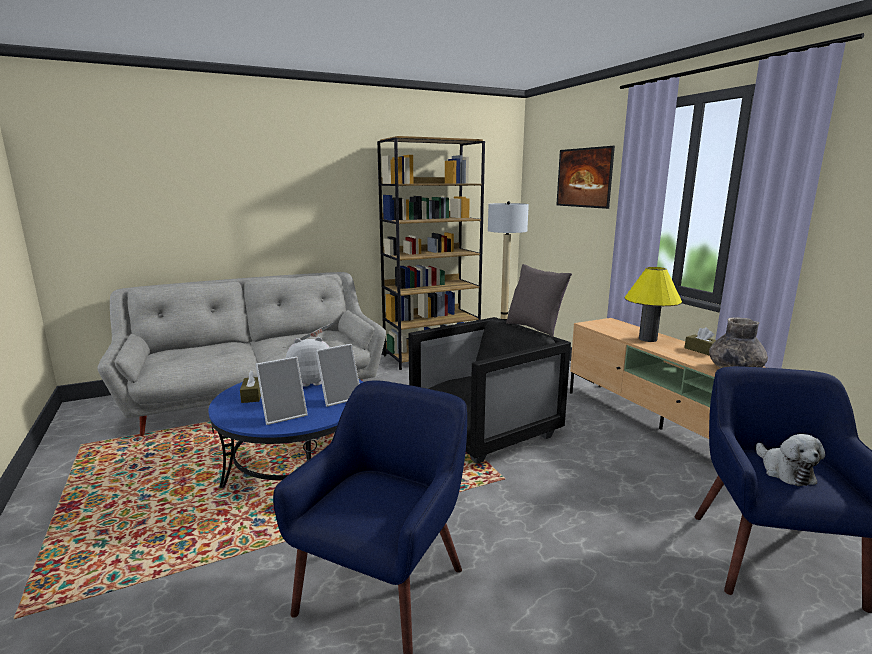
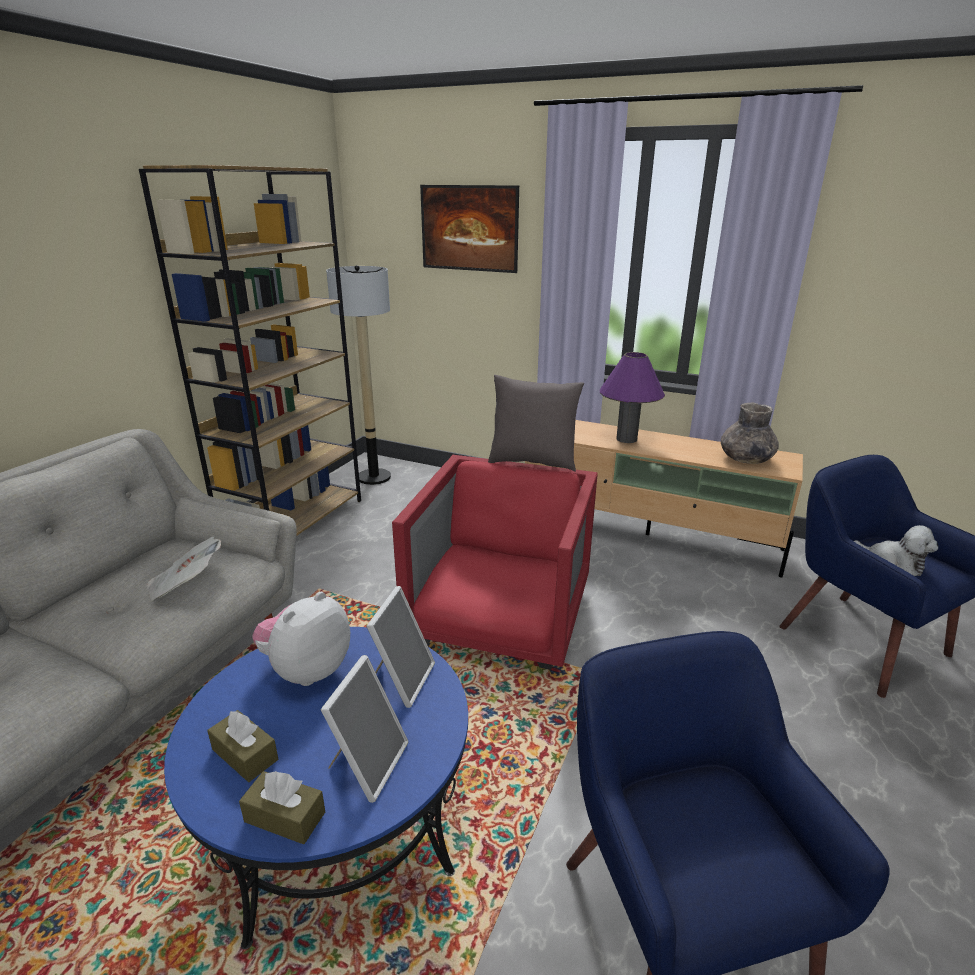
camera: 40 degrees left, 10 degrees up
black armchair [408,317,571,464] -> red armchair [392,455,598,670]
yellow table lamp [624,267,682,342] -> purple table lamp [600,352,665,443]
brown tissue box [684,327,716,356] -> brown tissue box moved to [239,771,325,844]

